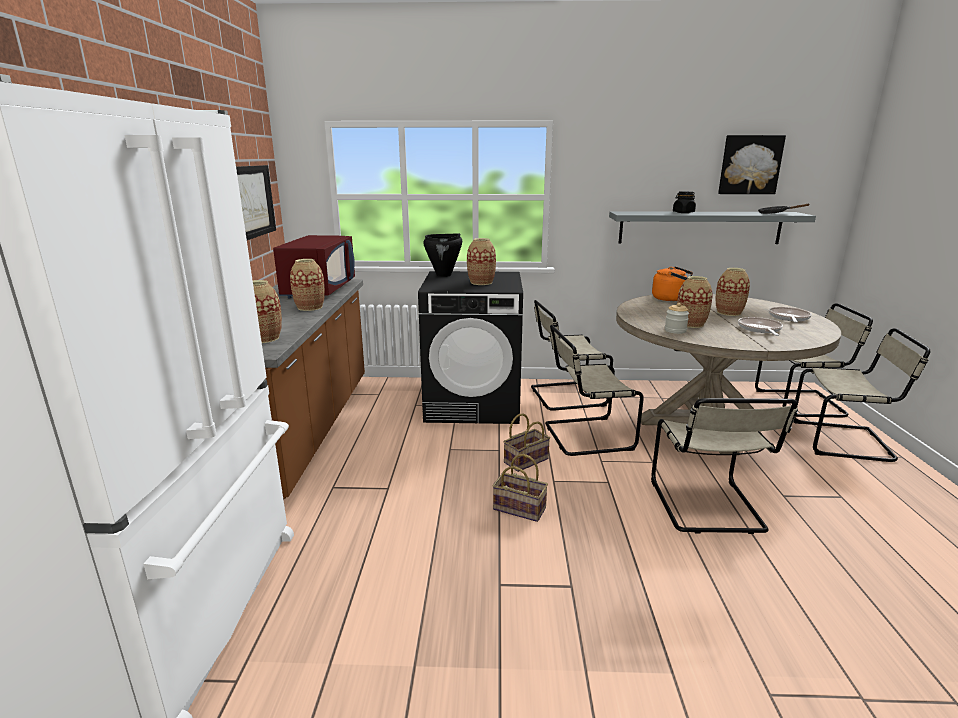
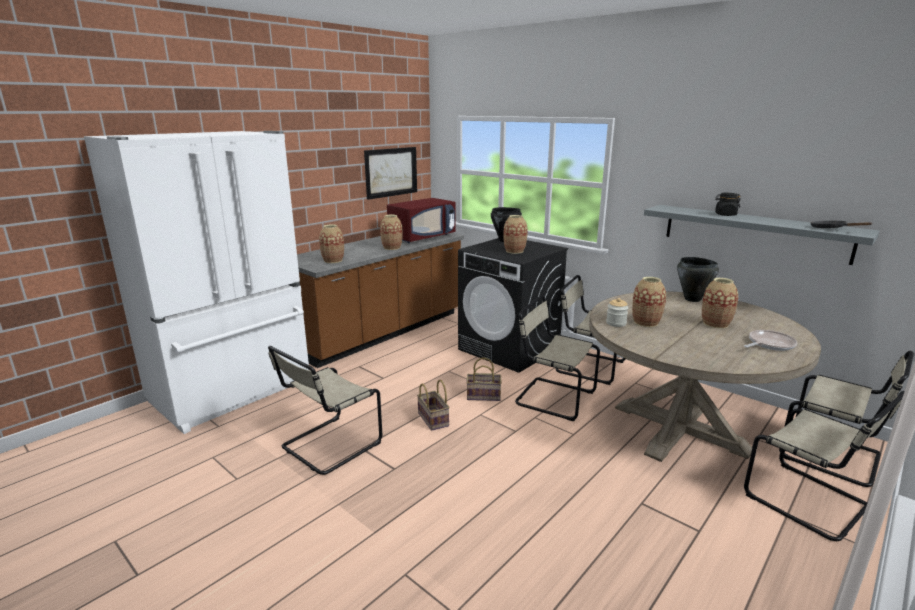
camera: 40 degrees right, 0 degrees up
beige chair [651,398,798,534] -> beige chair moved to [268,346,382,475]
orange kettle [652,267,693,301] -> black cooking pot [677,257,719,302]
picture [718,135,786,194] -> none
frying pan [738,317,783,336] -> none

